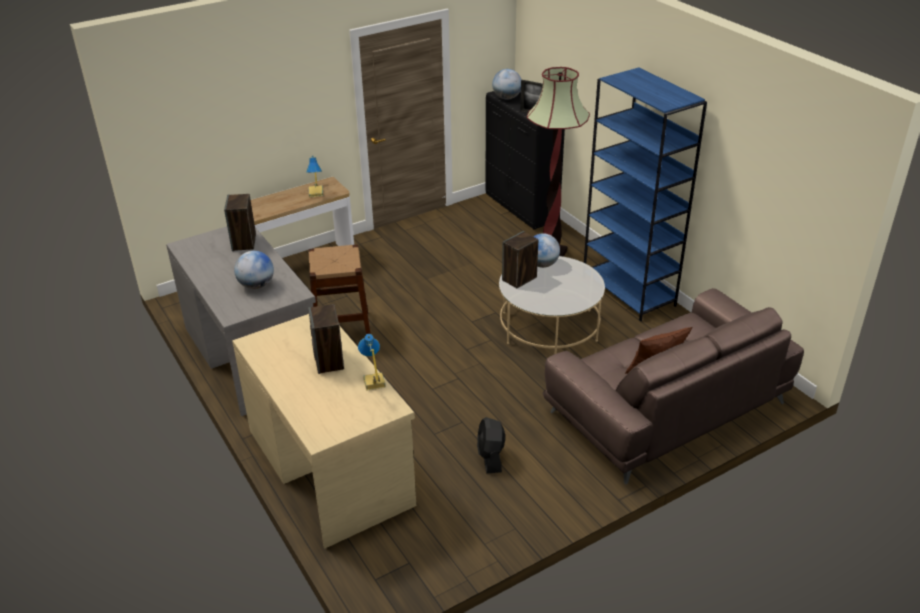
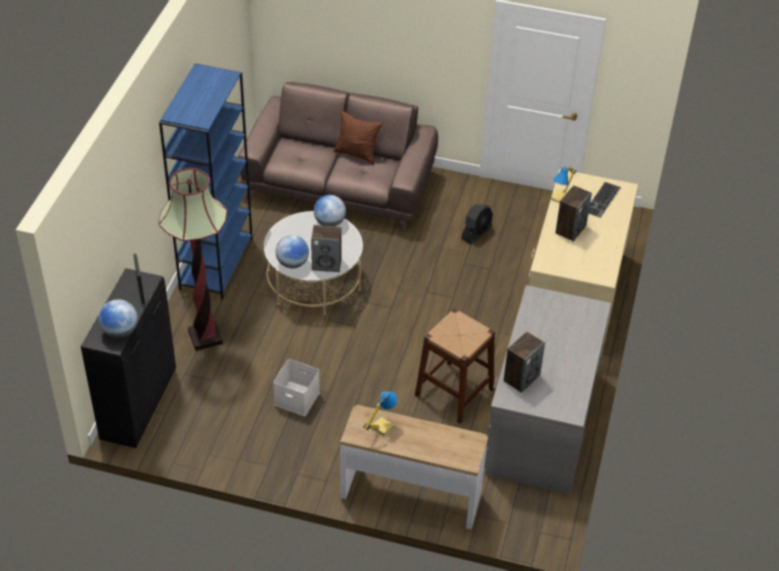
camera: 135 degrees left, 10 degrees up
globe [234,251,274,289] -> globe moved to [314,195,346,226]
none -> white storage box [273,359,320,416]
none -> keyboard [589,182,621,218]

